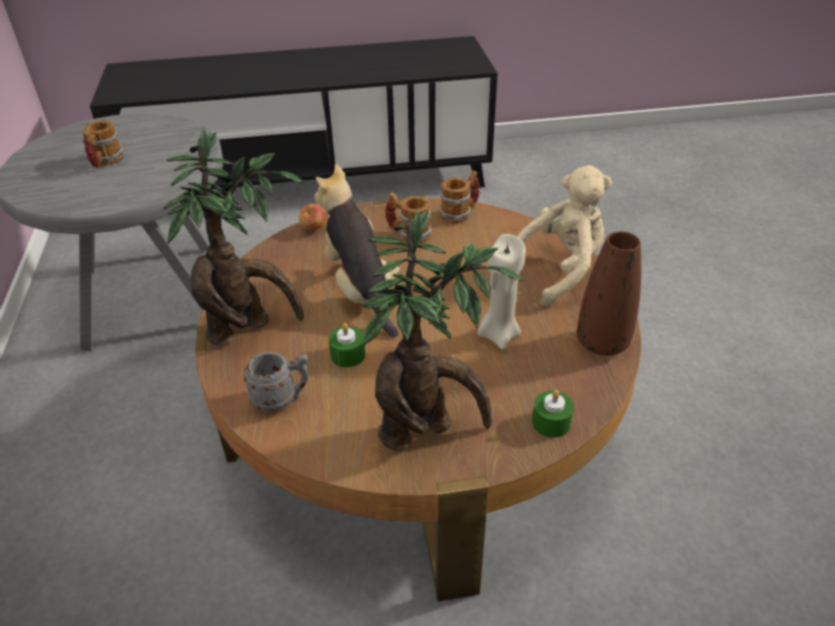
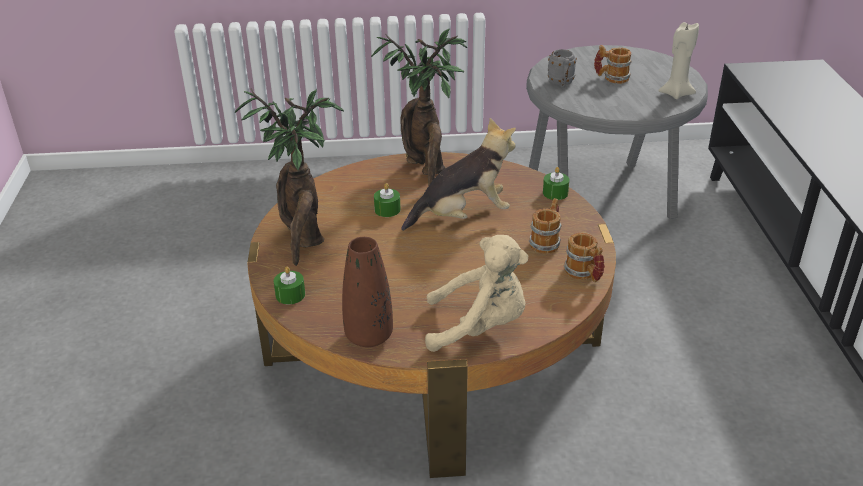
camera: 95 degrees right, 5 degrees down
grey mug [244,352,308,413] -> grey mug moved to [548,49,577,88]
apple [299,204,326,230] -> green candle [543,167,569,200]
beige candle [478,234,526,350] -> beige candle moved to [658,22,699,99]
beige plush toy [517,165,612,307] -> beige plush toy turned 60 degrees counterclockwise [425,235,528,352]

